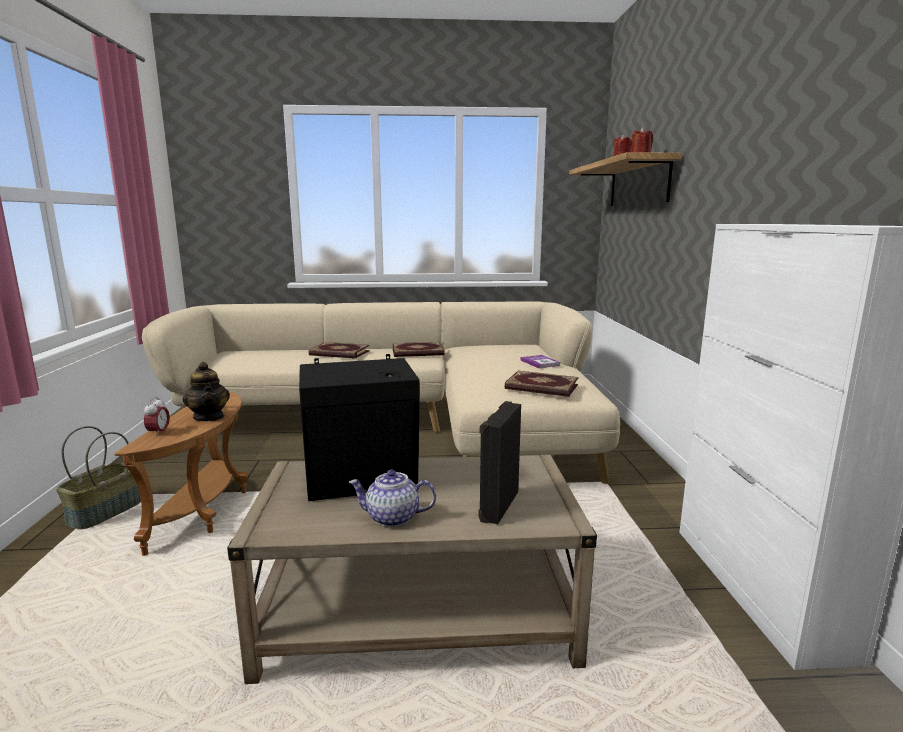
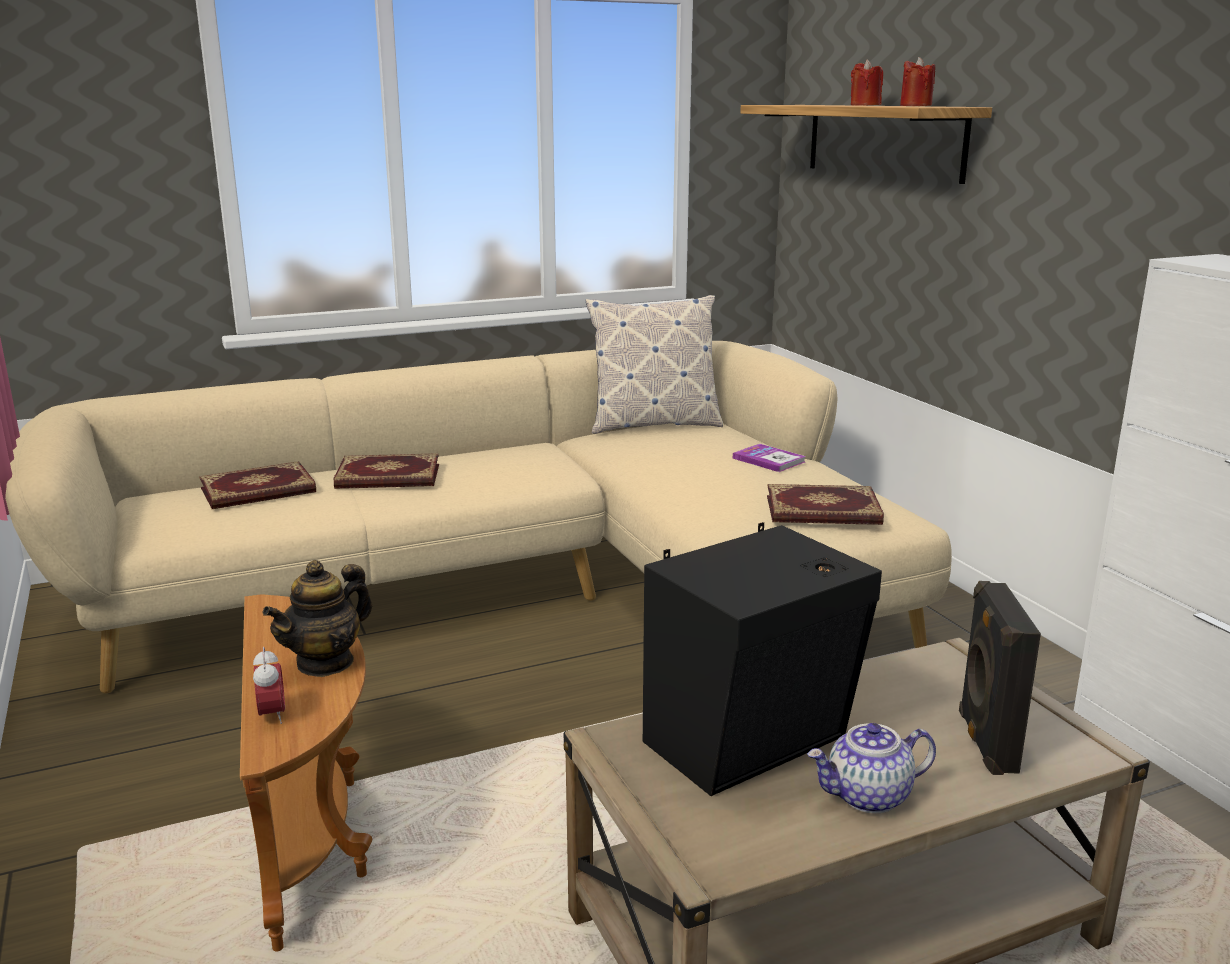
camera: 20 degrees left, 5 degrees up
basket [56,426,141,530] -> none
teapot [183,362,230,421] -> teapot turned 90 degrees clockwise [262,560,372,677]
book [392,342,445,357] -> book moved to [199,461,316,509]
none -> pillow [585,295,723,434]

